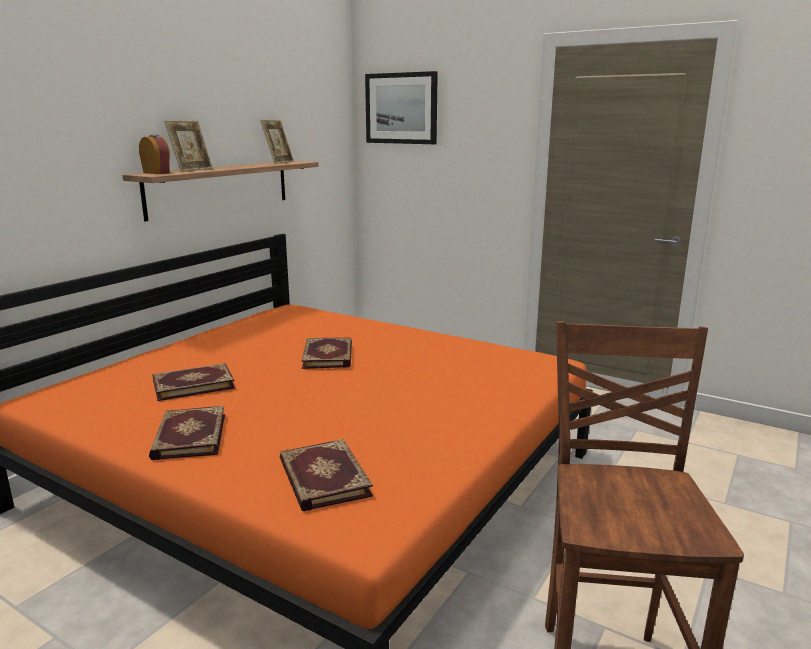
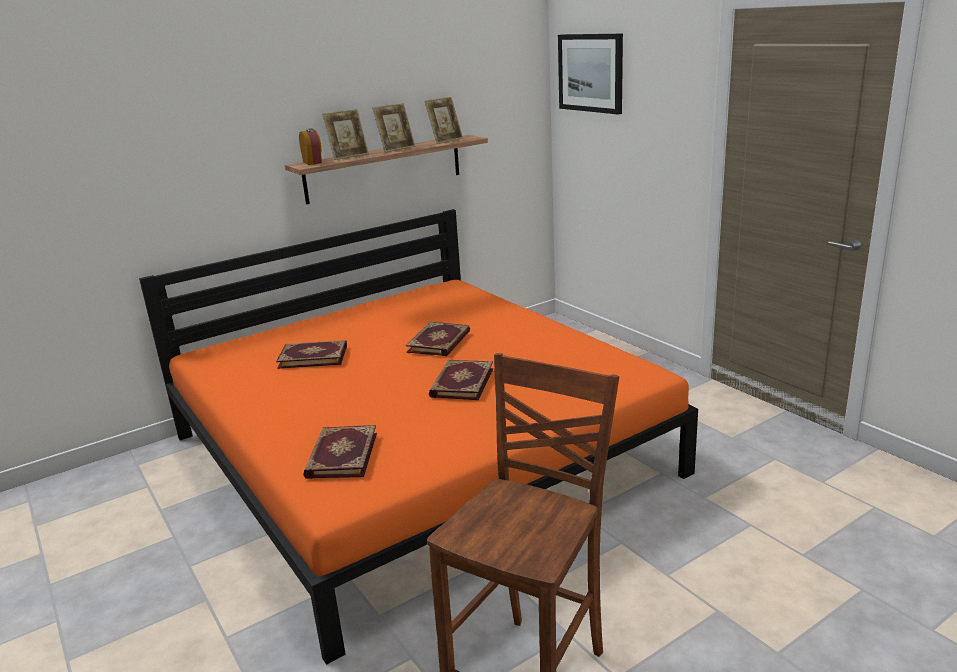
camera: 25 degrees right, 5 degrees up
book [149,406,225,460] -> book moved to [429,360,493,400]
none -> picture frame [372,103,415,152]

